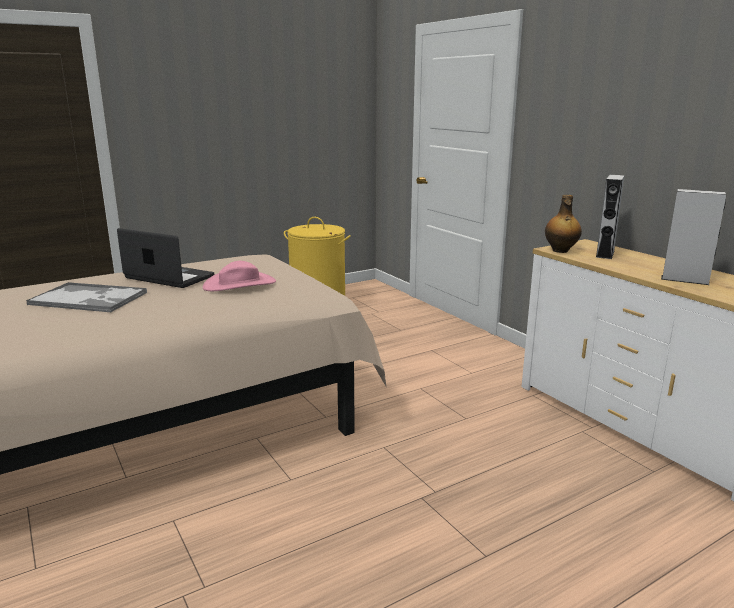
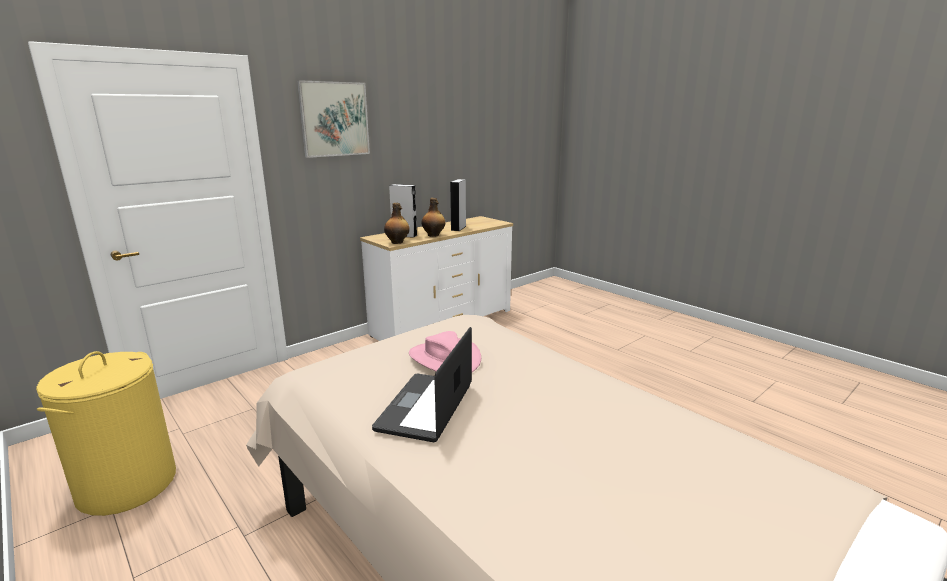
camera: 100 degrees left, 0 degrees up
tray [26,282,147,313] -> none
none -> picture [297,80,370,158]
none -> bottle [421,198,445,237]

